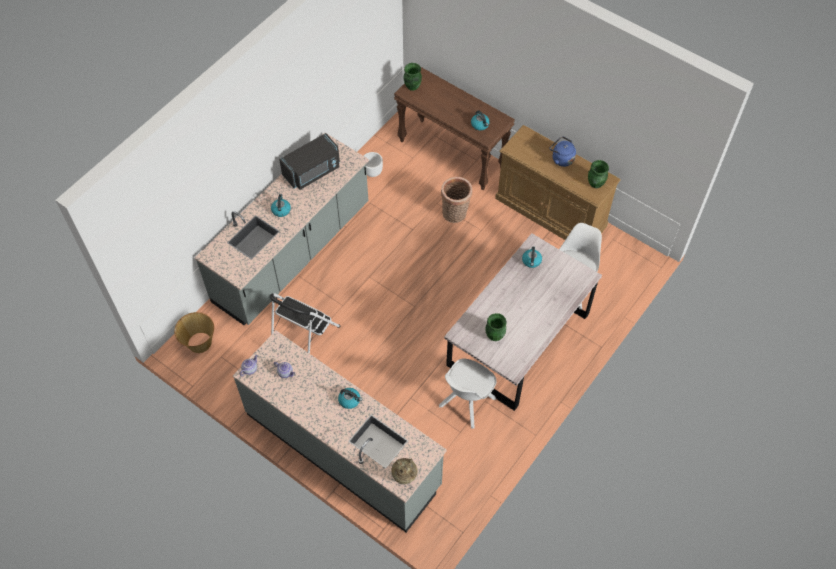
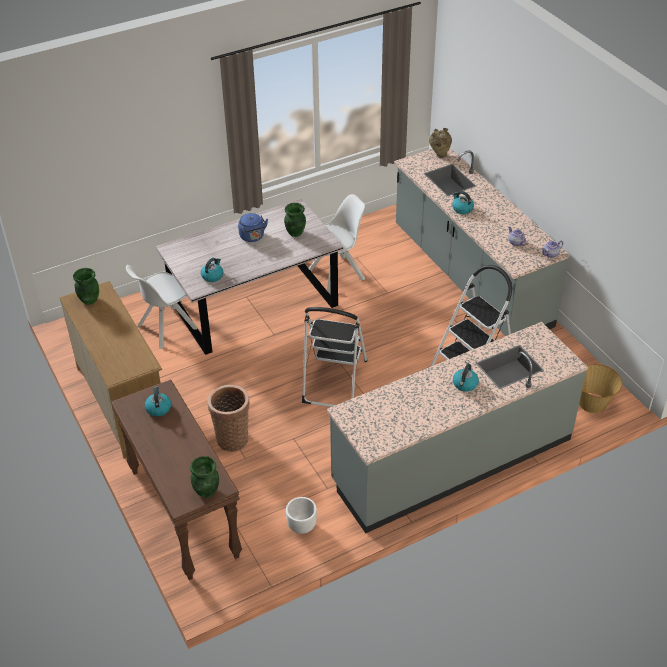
camera: 155 degrees left, 15 degrees down
black microwave [279,133,340,190] -> none
blue kettle [549,136,576,167] -> blue kettle moved to [238,213,268,242]
none -> step ladder [302,307,367,407]

